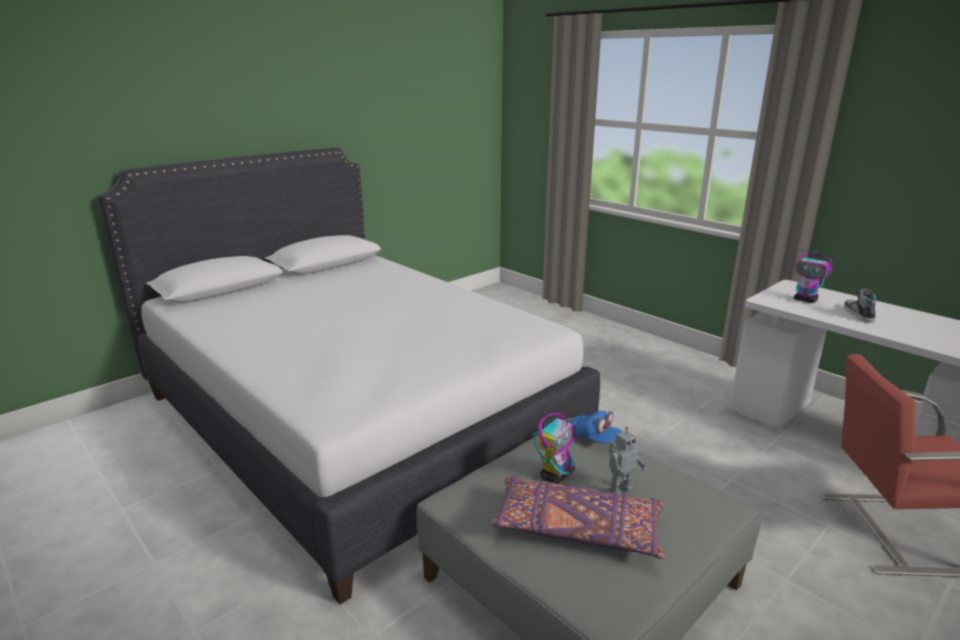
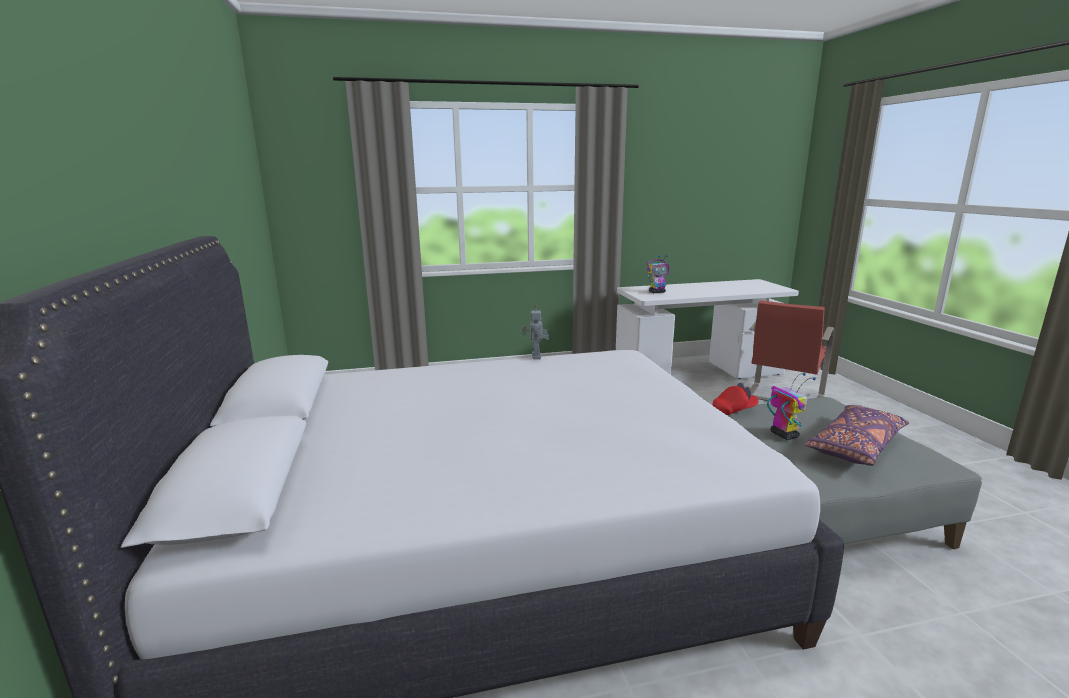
camera: 60 degrees left, 5 degrees down
blue cap [570,411,623,443] -> red cap [713,383,759,415]
toy robot [608,427,647,494] -> toy robot moved to [522,305,549,359]
shoe [844,289,876,323] -> none

